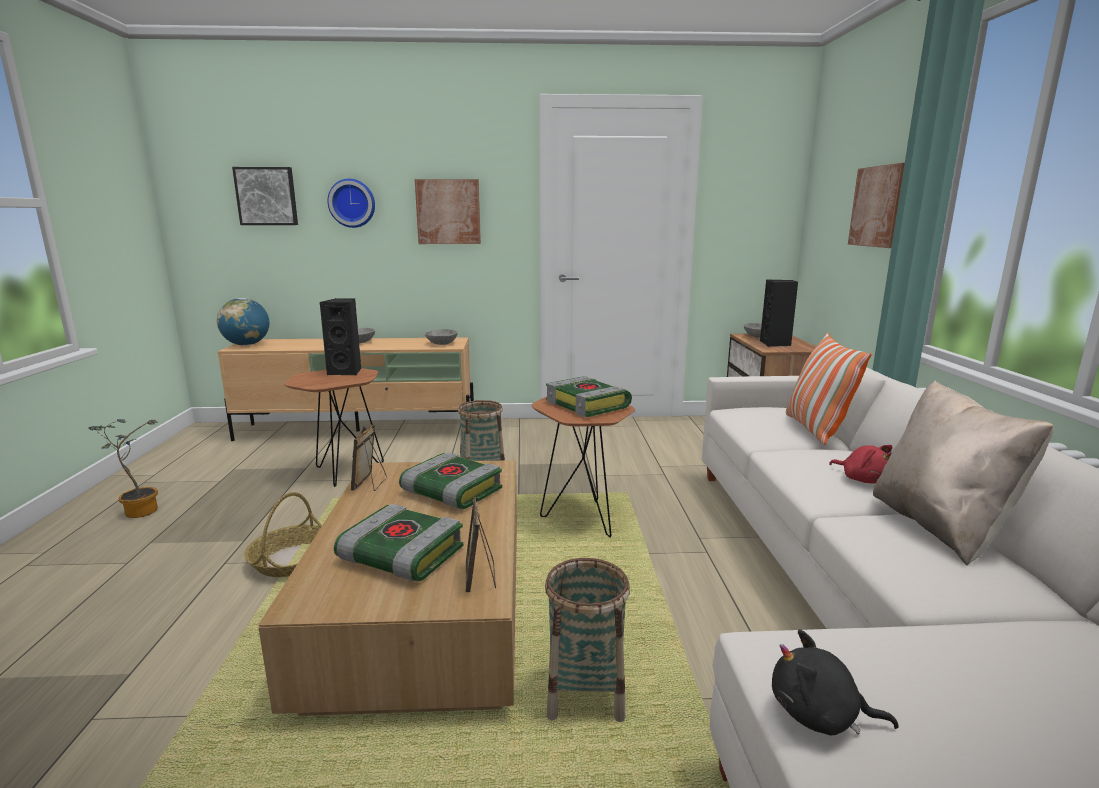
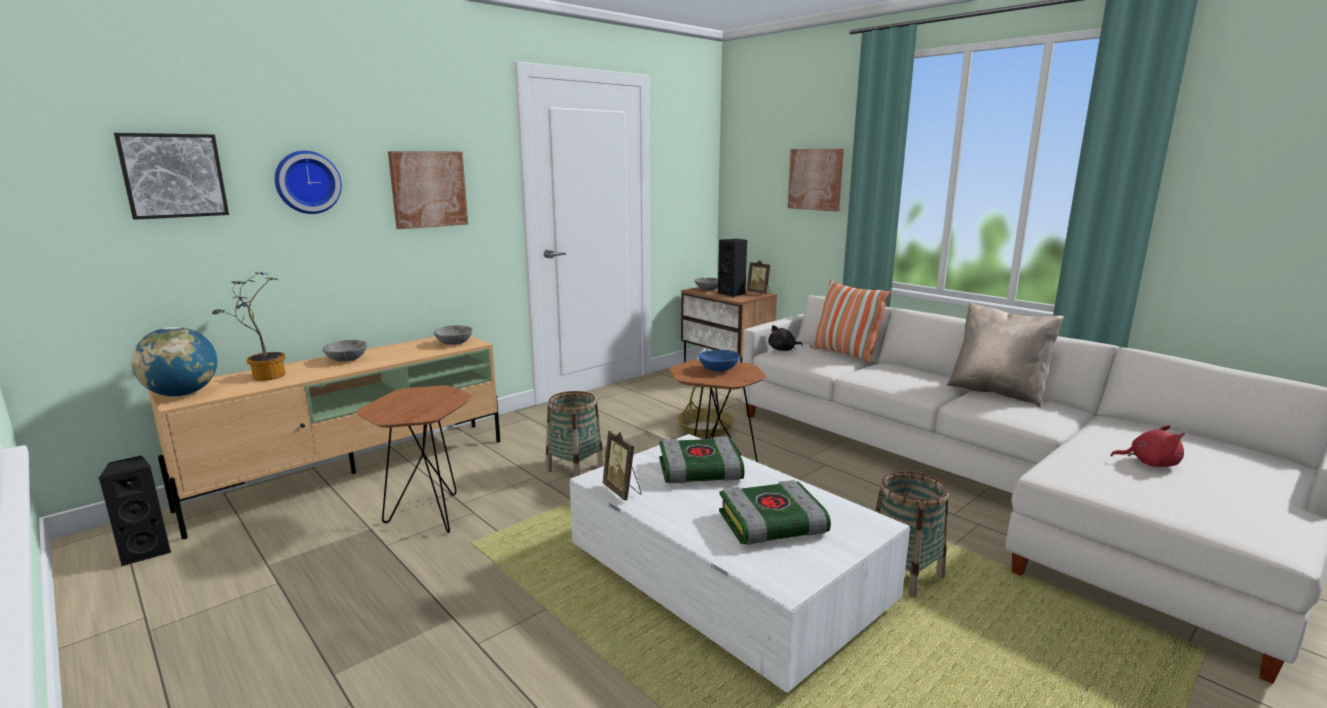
camera: 40 degrees left, 0 degrees up
potted plant [88,419,158,518] -> potted plant moved to [212,272,286,381]
basket [244,492,322,577] -> basket moved to [677,386,734,438]
brown coffee table [258,460,517,716] -> white coffee table [570,434,910,693]
black speaker [320,298,362,375] -> black speaker moved to [98,456,171,567]
picture frame [466,497,496,592] -> picture frame moved to [746,260,770,294]
book [546,376,632,417] -> blue bowl [699,350,740,372]
black plush toy [772,629,899,735] -> black plush toy moved to [768,325,803,351]
red plush toy [829,445,892,483] -> red plush toy moved to [1110,425,1185,467]

